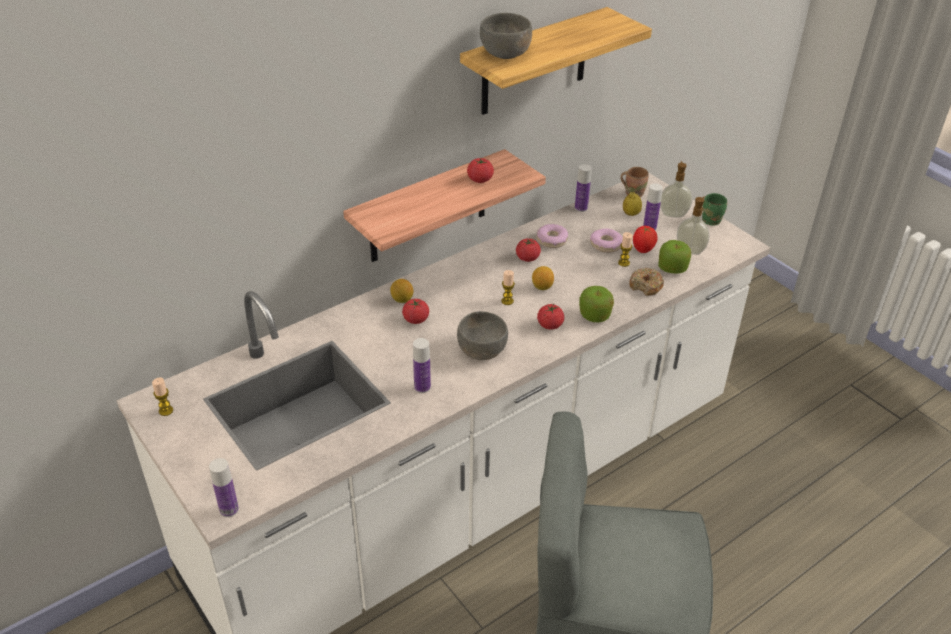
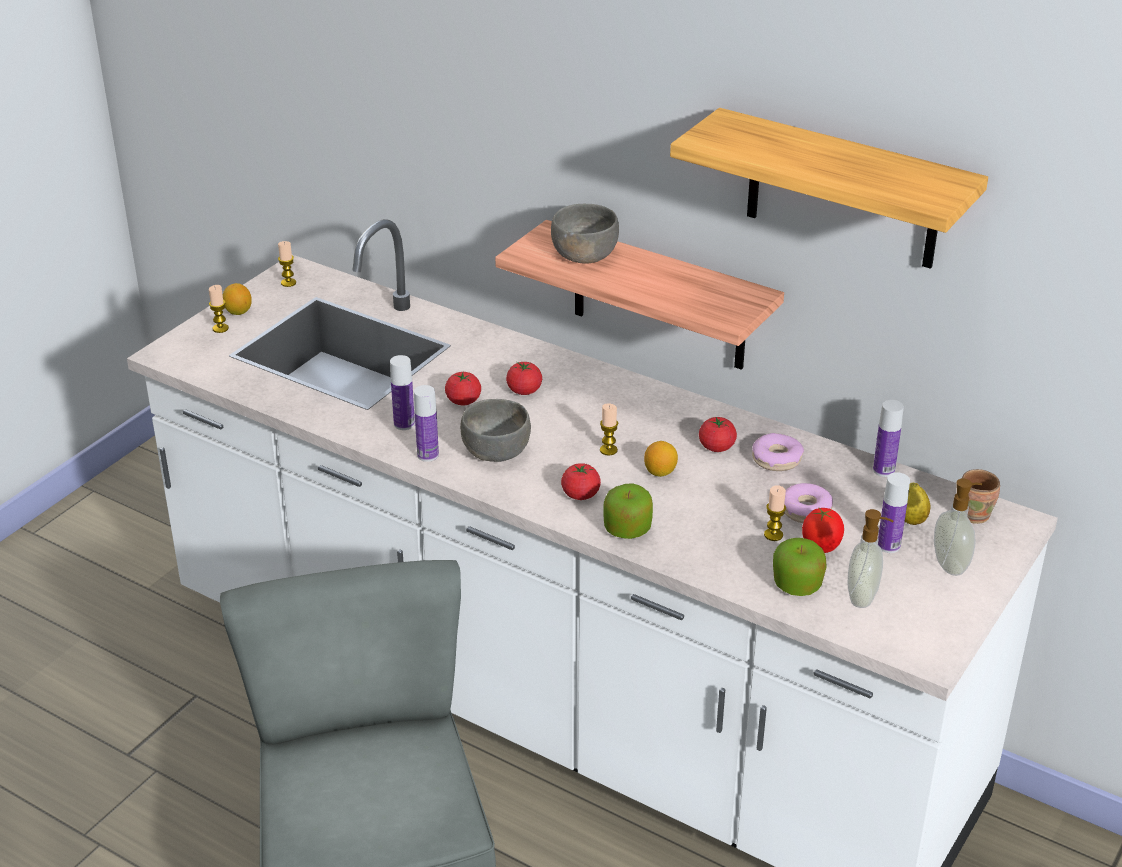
camera: 70 degrees right, 5 degrees down
bottle [209,458,239,517] -> bottle moved to [414,385,439,462]
lemon [390,279,413,303] -> lemon moved to [223,283,252,315]
tomato [467,158,494,183] -> tomato moved to [445,372,481,406]
grey bowl [480,13,532,59] -> grey bowl moved to [551,204,619,264]
donut [629,268,664,296] -> none
green mug [702,193,727,226] -> none
none -> candle [209,285,229,333]

